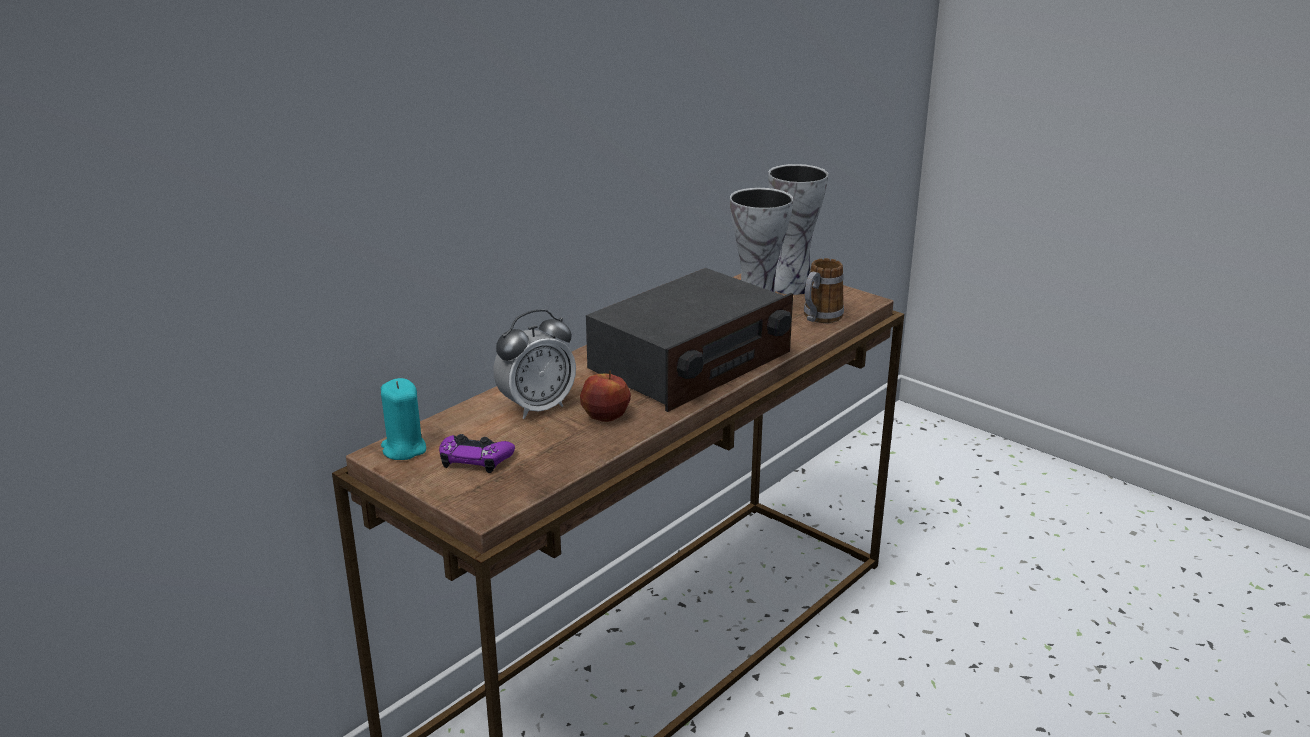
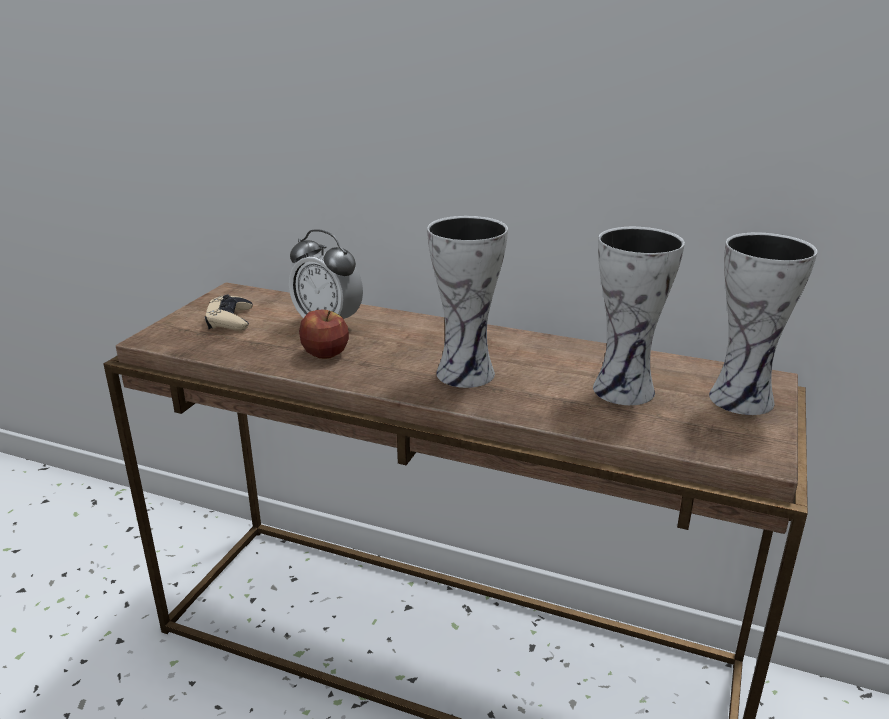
camera: 70 degrees right, 0 degrees up
turquoise candle [381,378,426,460] -> none
purple game controller [439,434,515,473] -> beige game controller [205,294,253,331]
radio [586,268,793,412] -> vase [427,216,508,388]
mug [804,258,844,323] -> none

